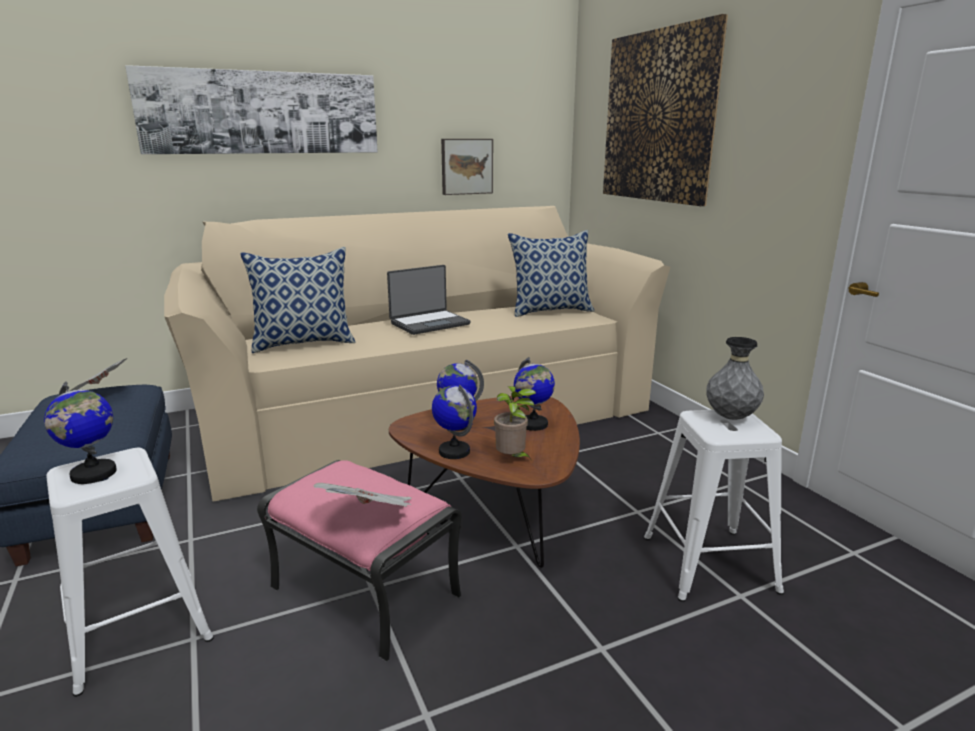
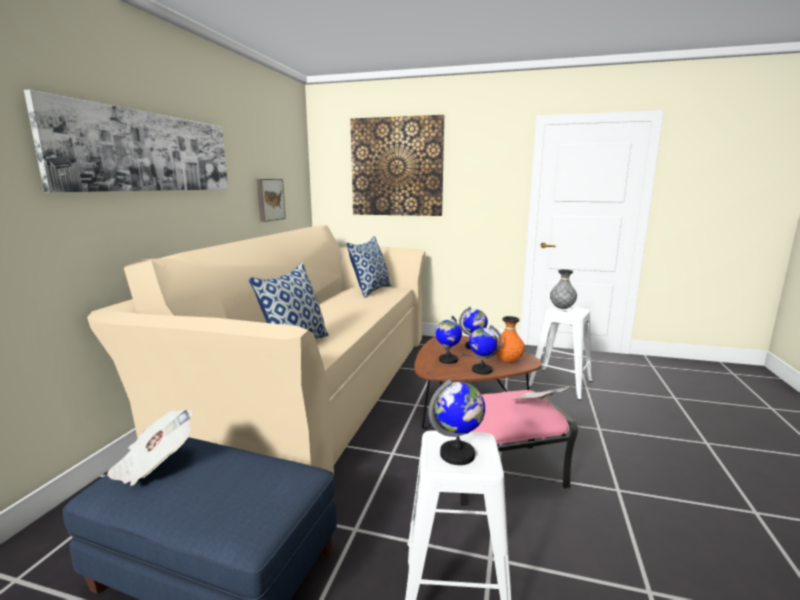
camera: 50 degrees left, 5 degrees down
laptop [387,265,470,335] -> none
potted plant [494,386,536,459] -> orange vase [496,316,525,363]

